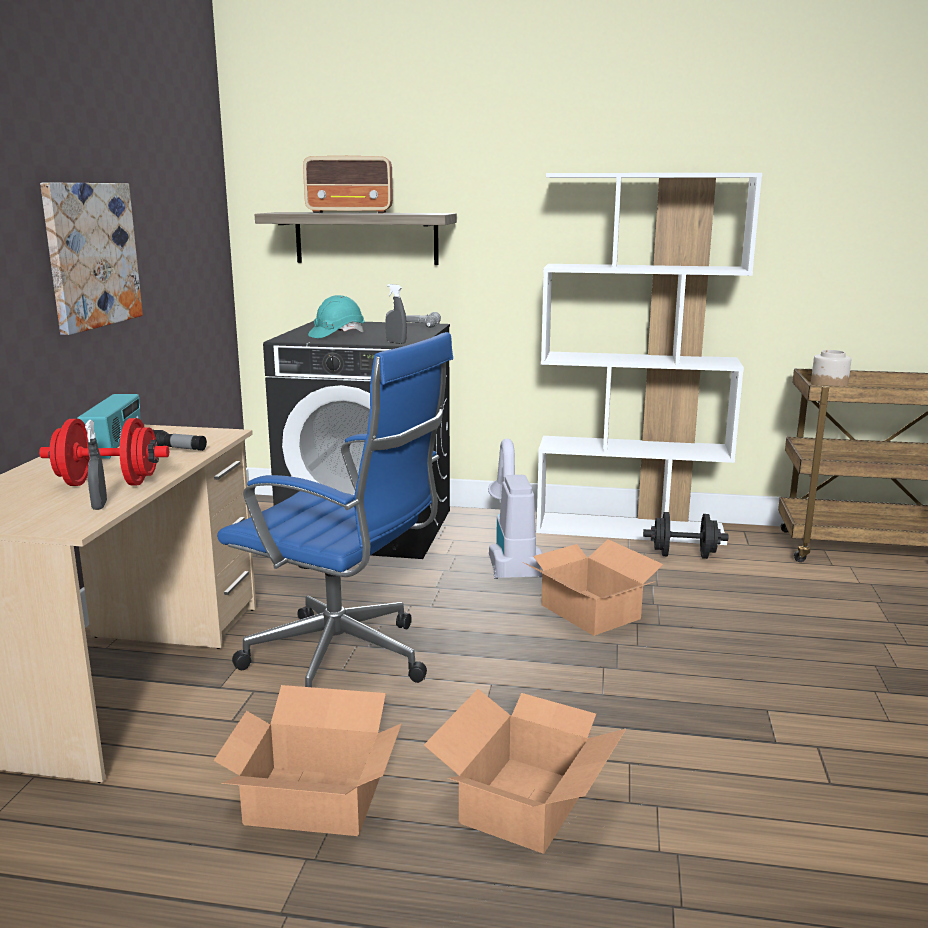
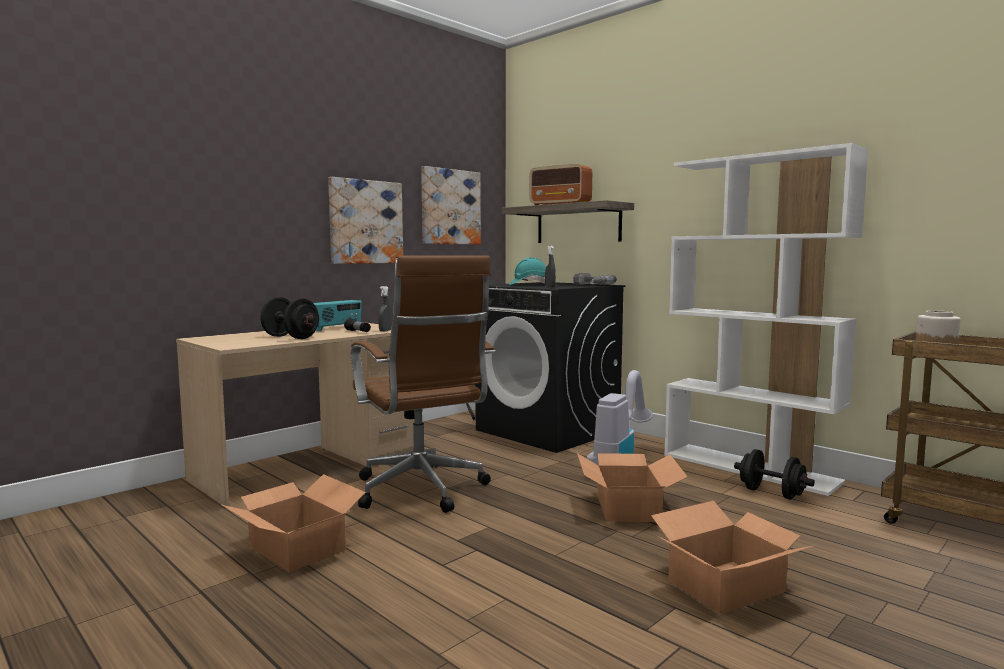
camera: 35 degrees right, 10 degrees down
red dumbbell [39,418,169,486] -> black dumbbell [261,297,319,339]
grey spray bottle [85,420,107,510] -> grey spray bottle moved to [378,286,392,331]
blue office chair [217,332,453,687] -> brown office chair [351,255,495,513]
cardboard box [424,689,626,854] -> cardboard box moved to [651,501,815,614]
none -> picture [421,166,481,245]

